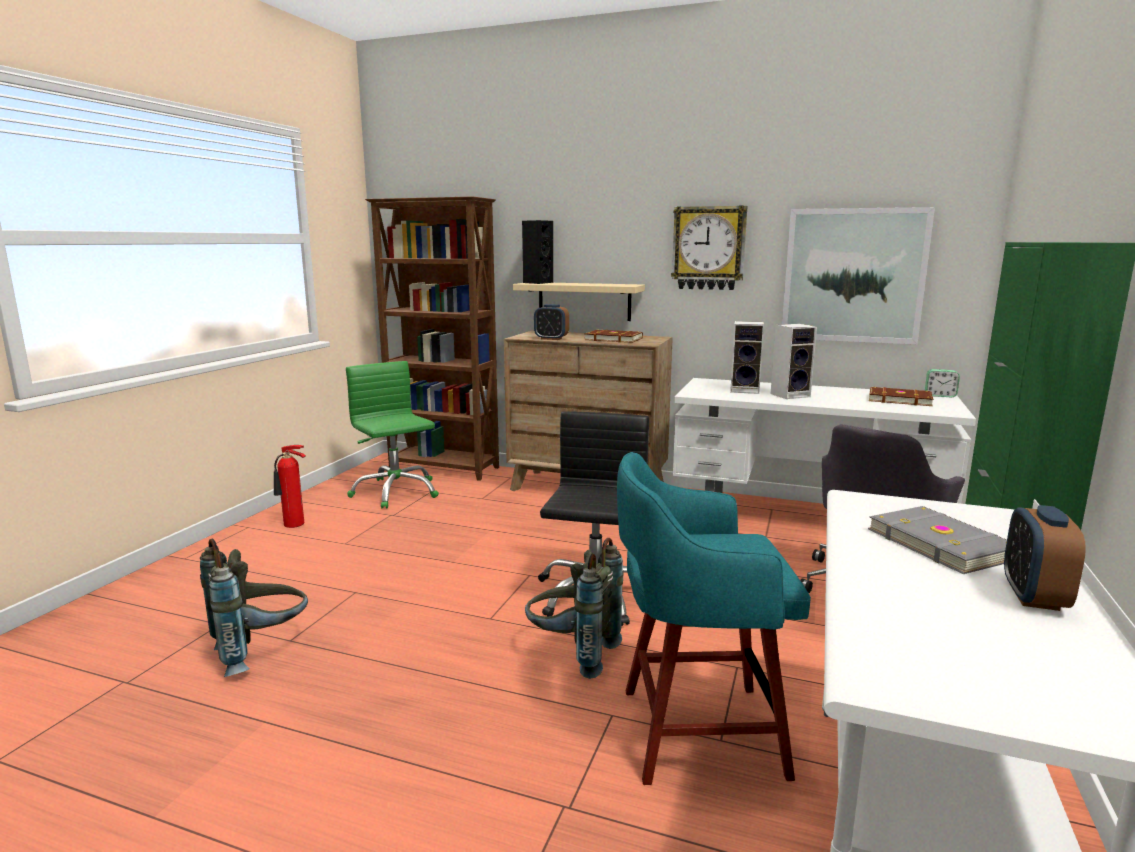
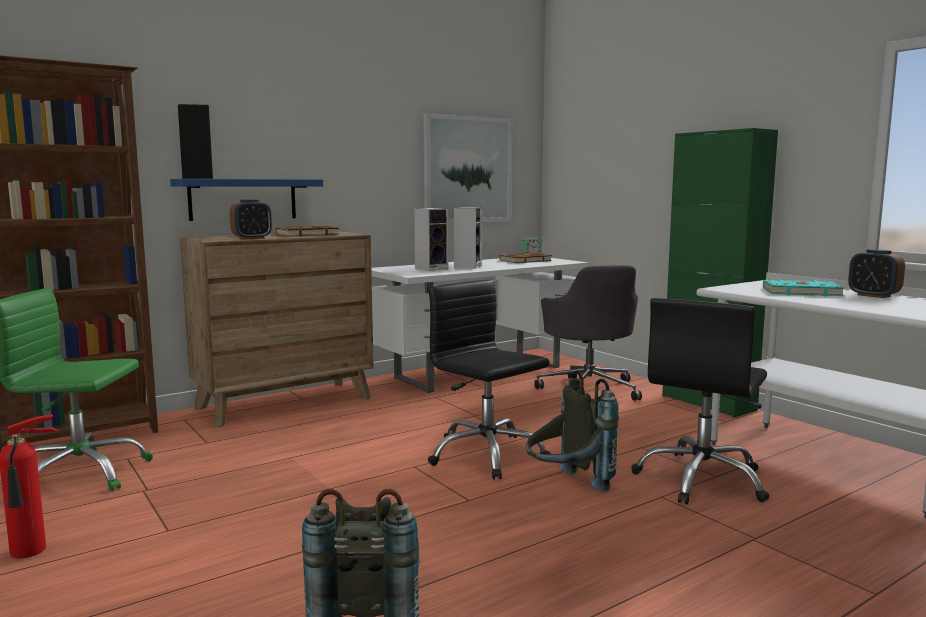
camera: 55 degrees left, 5 degrees down
beige shelf [513,283,645,321] -> blue shelf [170,179,323,221]
turquoise stool [617,452,811,785] -> black office chair [631,298,770,504]
wall clock [671,206,747,290] -> none
grey book [868,506,1007,574] -> turquoise book [763,279,844,296]

